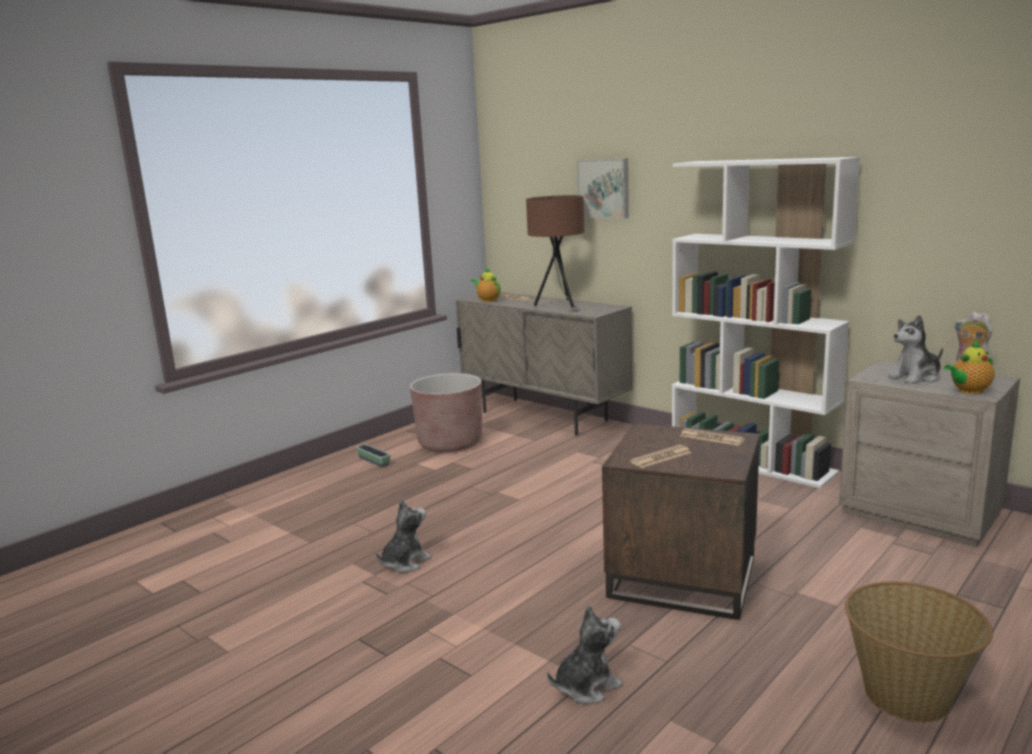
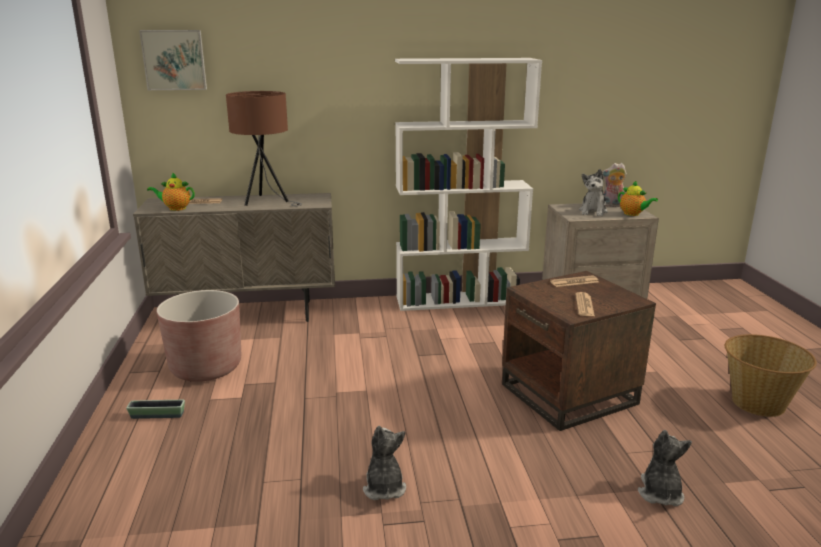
camera: 50 degrees left, 5 degrees up
picture [577,158,629,219] -> picture moved to [139,30,207,90]
teapot [944,339,995,394] -> teapot turned 60 degrees counterclockwise [618,180,658,216]

